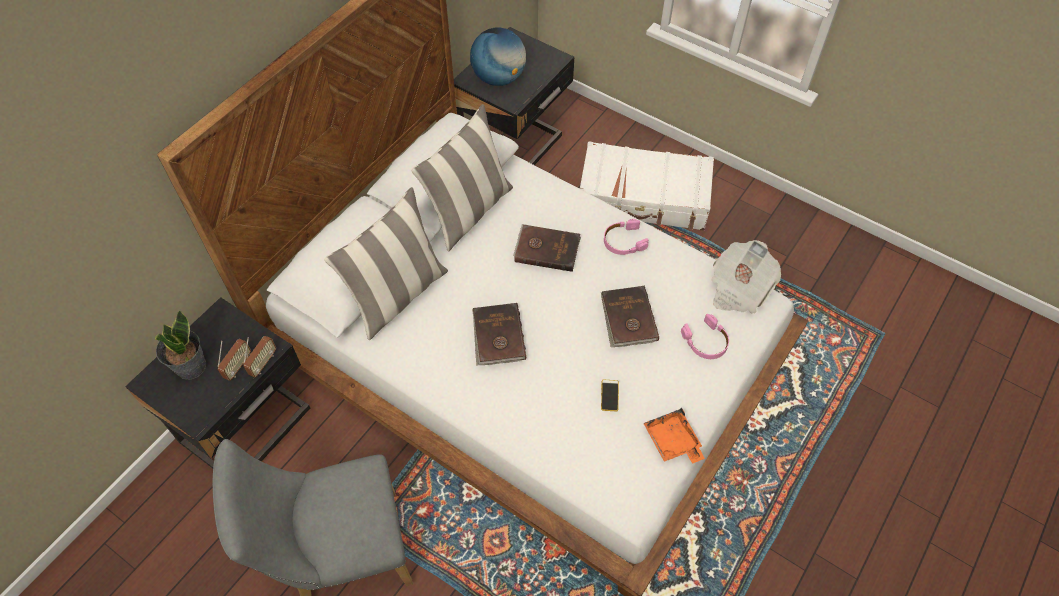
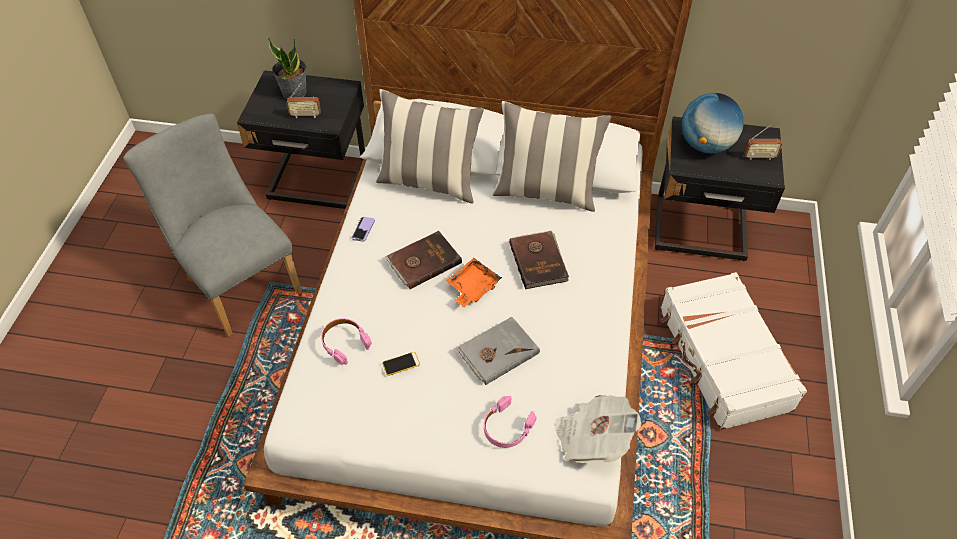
camera: 65 degrees right, 5 degrees down
radio [243,336,276,378] -> radio moved to [744,125,782,160]
brown book [601,286,659,347] -> grey book [456,317,540,385]
pink headphones [604,219,648,255] -> pink headphones moved to [321,318,372,365]
orange tray [643,407,705,464] -> orange tray moved to [446,258,502,307]
none -> phone [351,217,375,242]

